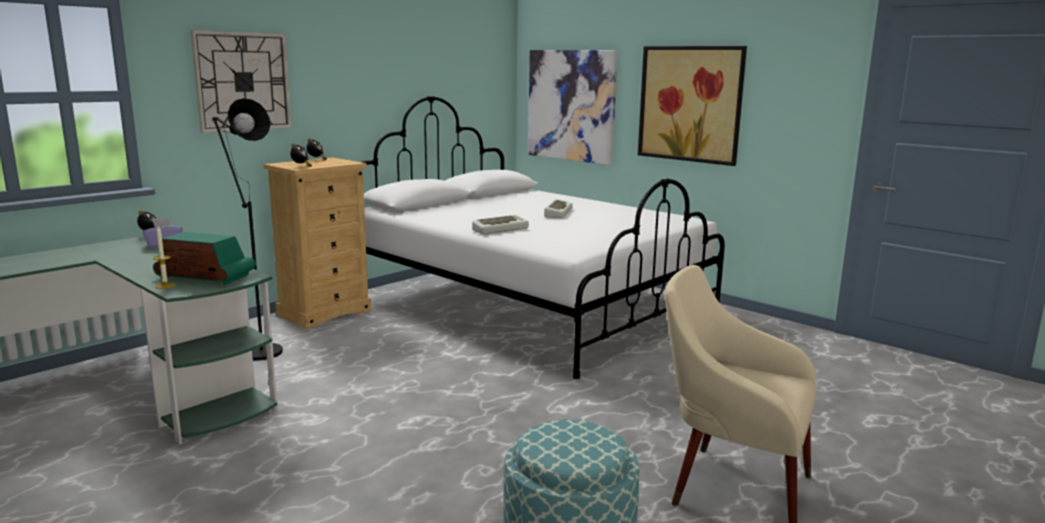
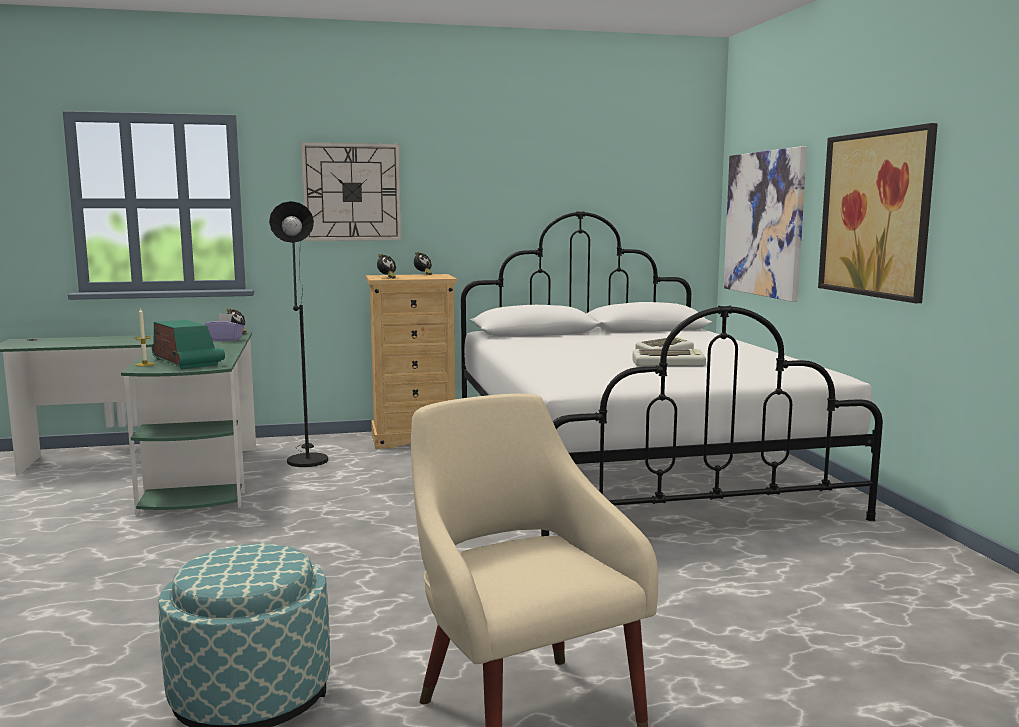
camera: 35 degrees right, 5 degrees down
keyboard [472,215,529,235] -> keyboard moved to [632,349,706,367]

